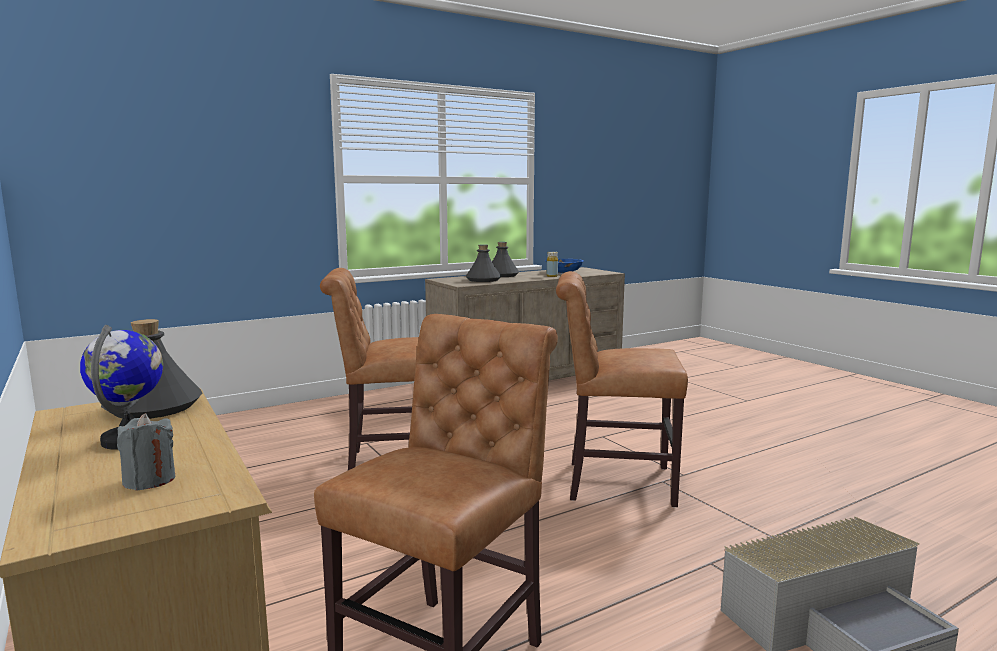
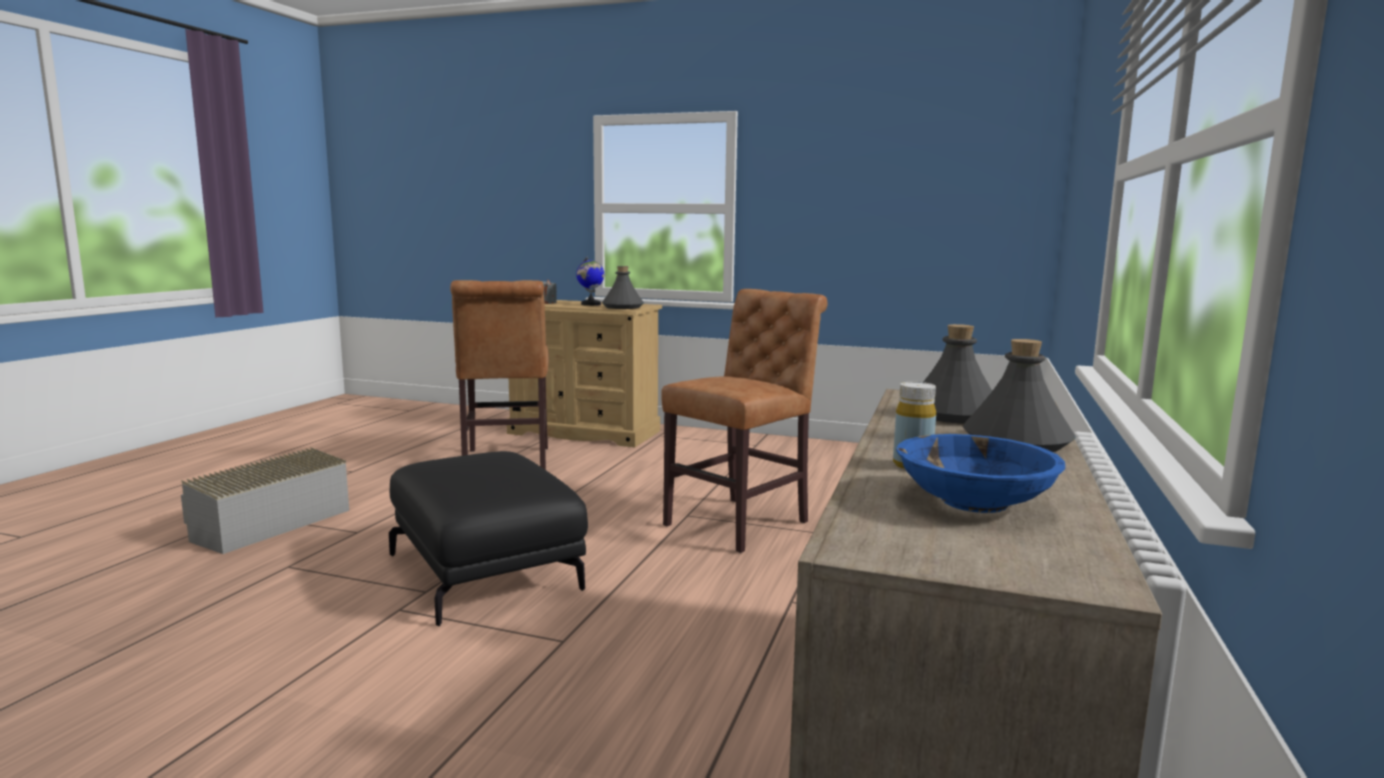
camera: 140 degrees right, 0 degrees up
brown chair [556,271,688,507] -> black ottoman [389,451,588,626]

